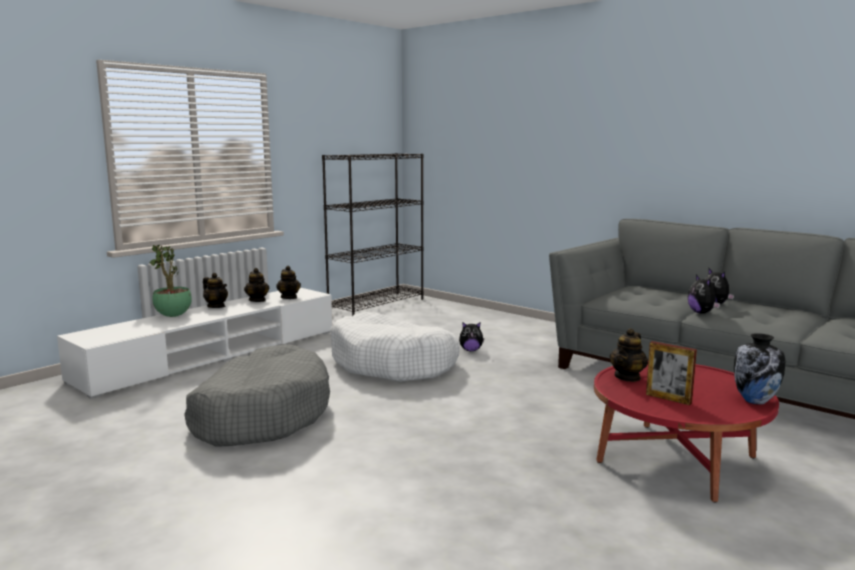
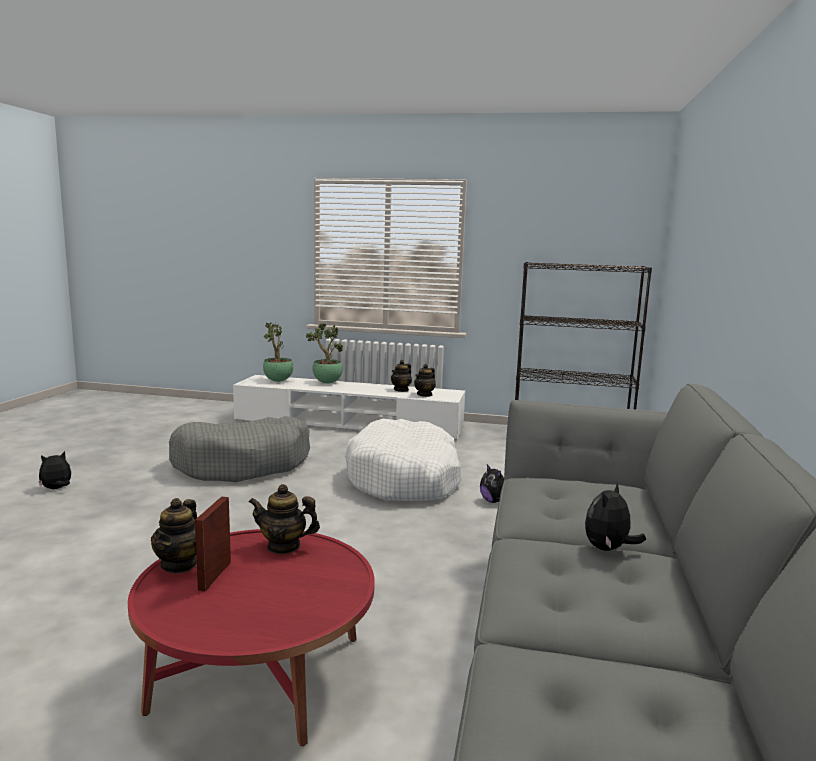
camera: 60 degrees right, 0 degrees up
teapot [203,273,228,308] -> teapot moved to [151,498,197,573]
plush toy [688,275,720,314] -> plush toy moved to [39,451,71,489]
vase [734,333,785,405] -> none
none -> potted plant [263,323,293,382]

